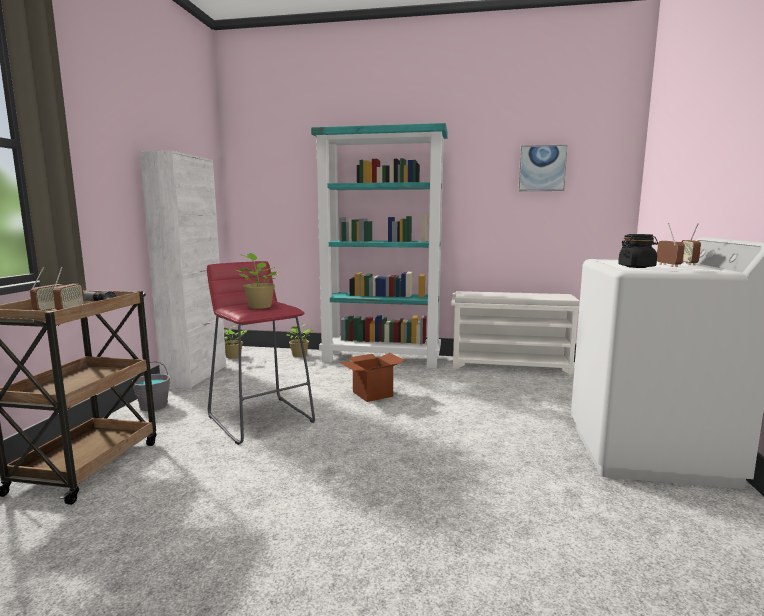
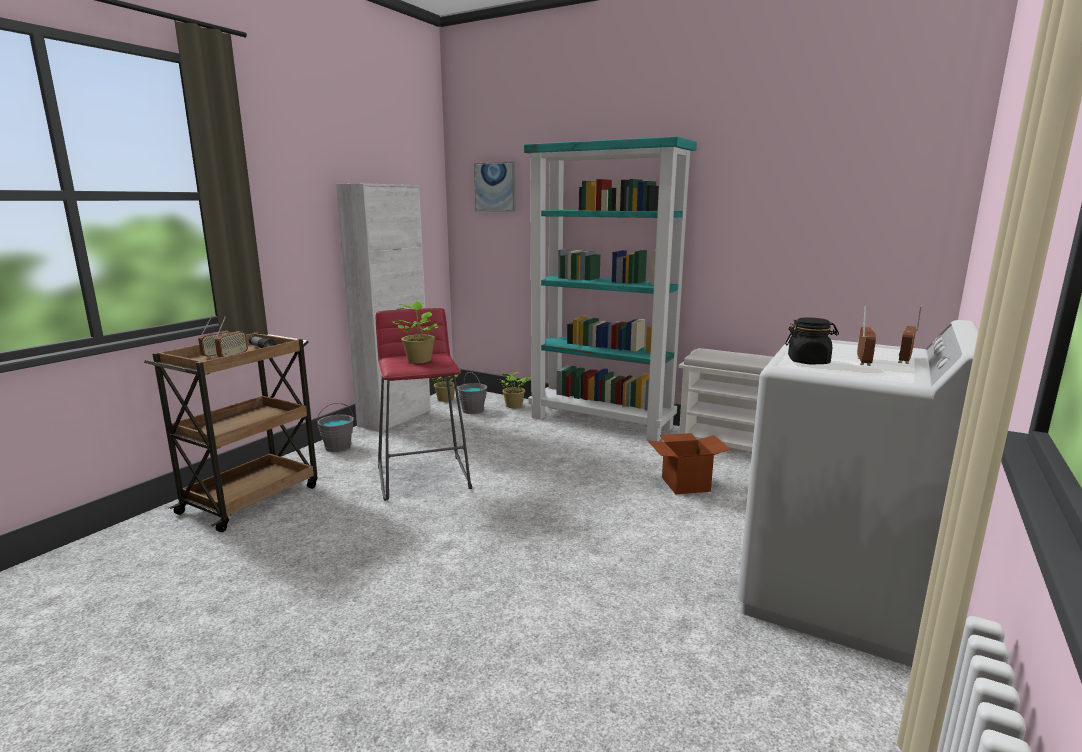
camera: 20 degrees right, 5 degrees up
cardboard box [340,353,405,402] -> cardboard box moved to [648,433,731,494]
picture [518,145,567,191] -> picture moved to [474,162,516,212]
none -> grey bucket [458,372,487,414]

